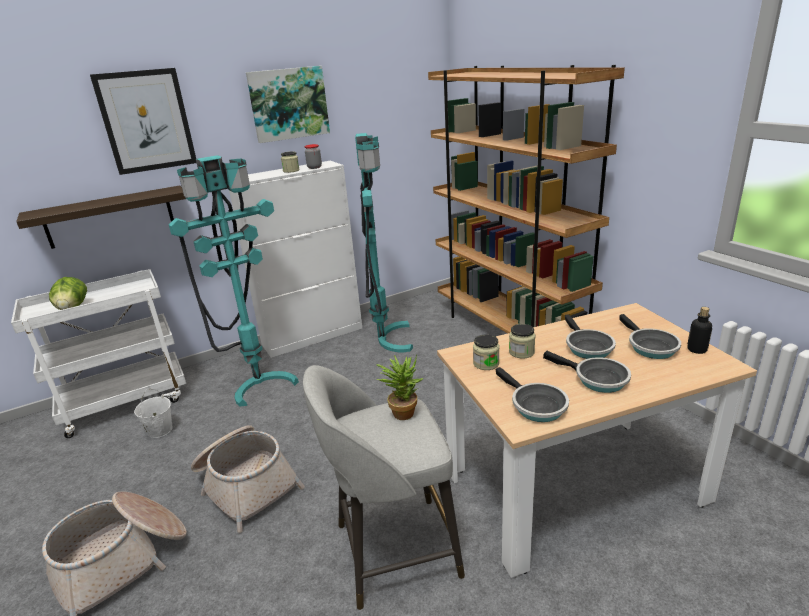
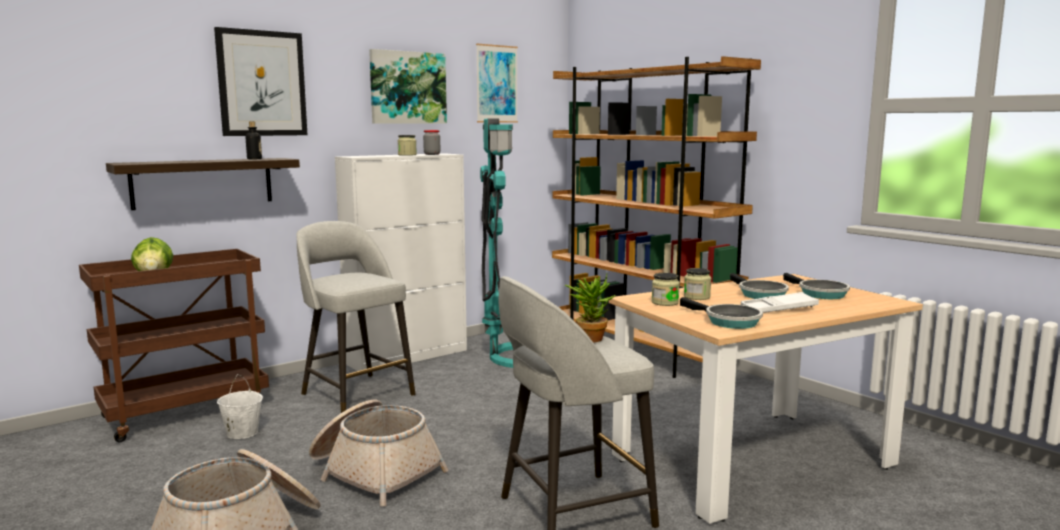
camera: 10 degrees left, 15 degrees down
white cart [11,269,186,438] -> brown cart [79,249,269,442]
turquoise floor lamp [169,155,299,407] -> grey stool [296,221,415,413]
frying pan [543,351,631,393] -> white tray [741,292,819,313]
bottle [687,307,712,354] -> bottle moved to [245,121,262,159]
none -> picture [476,44,518,123]

